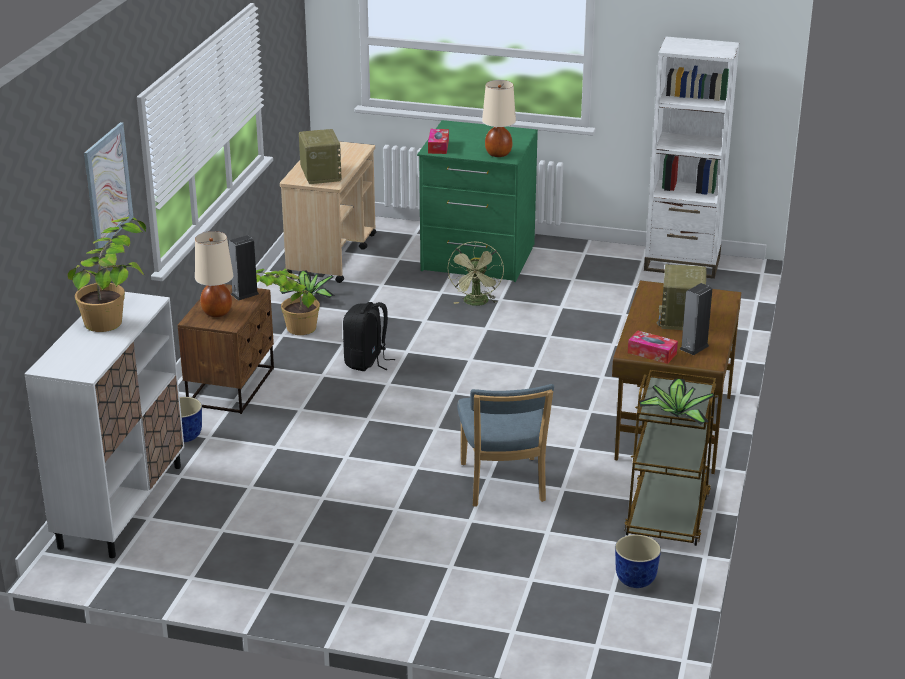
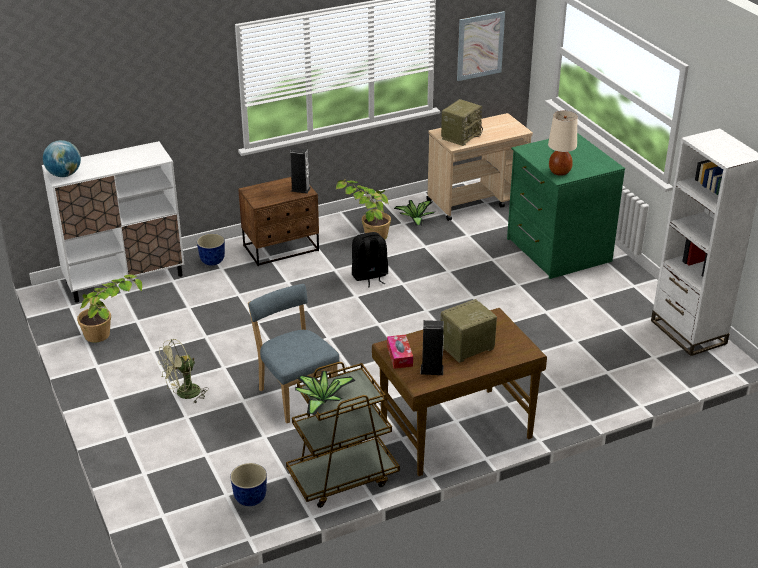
camera: 50 degrees right, 5 degrees up
potted plant [67,217,146,332] -> potted plant moved to [77,275,142,343]
picture [84,122,133,249] -> picture moved to [457,11,505,81]
beige table lamp [195,231,233,317] -> none
tissue box [428,129,449,154] -> none
green fan [447,241,504,306] -> green fan moved to [158,339,209,404]
blue chair [457,384,554,507] -> blue chair turned 105 degrees clockwise [248,284,340,423]
none -> globe [43,140,81,177]

